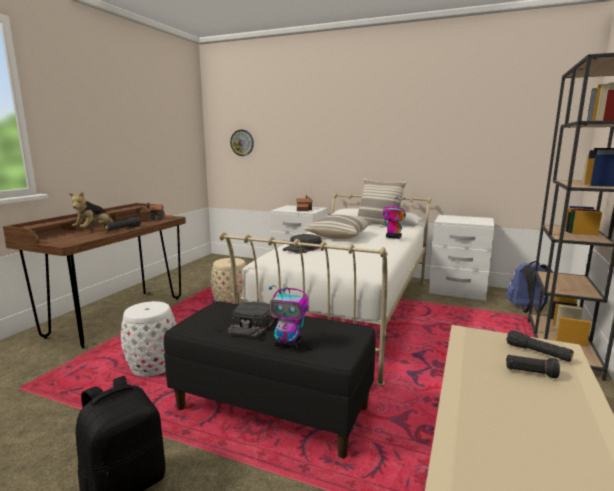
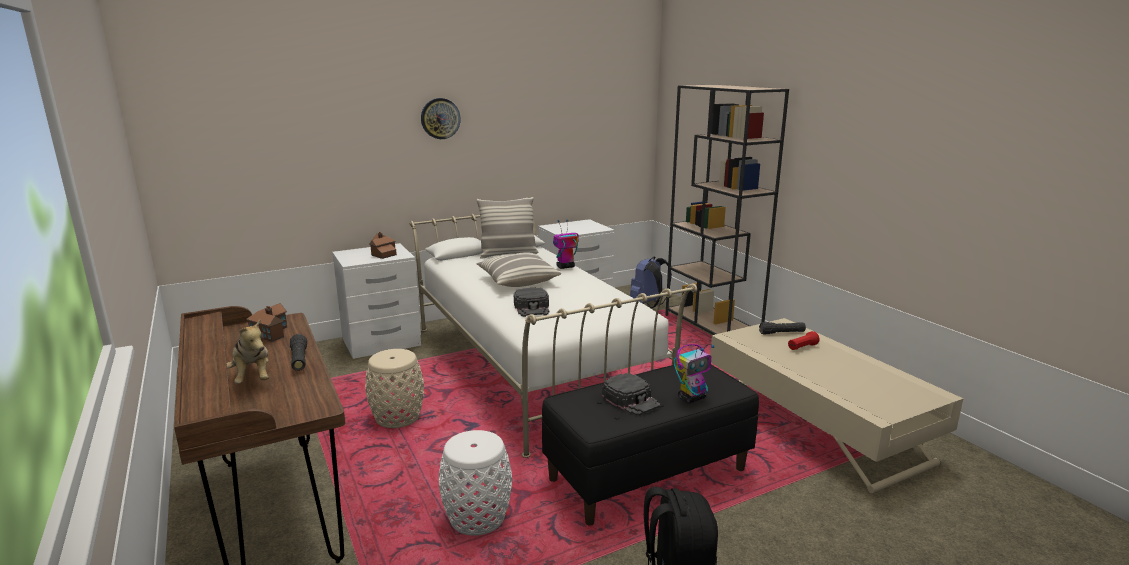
camera: 50 degrees left, 5 degrees up
wall clock [230,130,254,156] -> wall clock moved to [421,98,461,139]
black flashlight [506,354,560,379] -> red flashlight [788,331,820,350]

